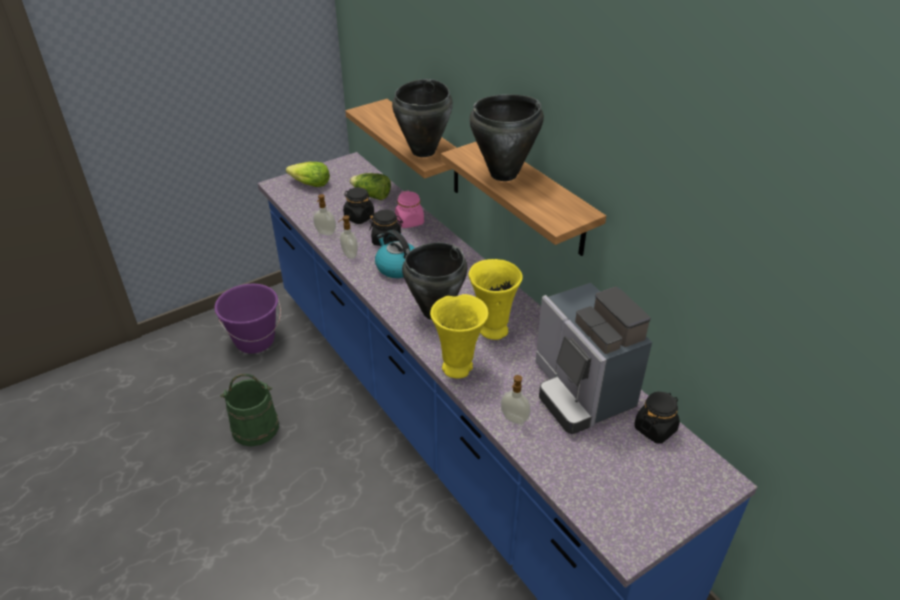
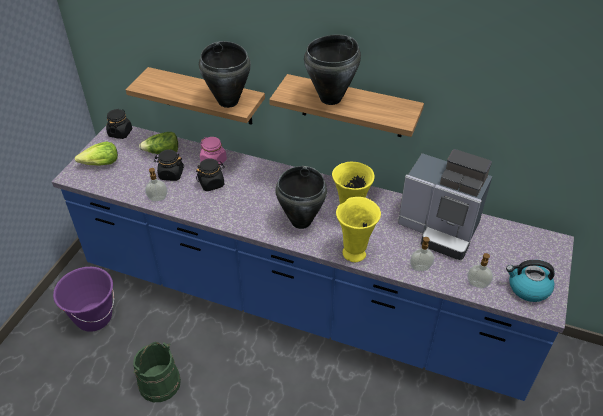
camera: 35 degrees left, 5 degrees up
soap dispenser [338,215,358,259] -> soap dispenser moved to [467,253,493,288]
kettle [375,230,414,278] -> kettle moved to [506,260,555,302]
black jar [634,392,680,444] -> black jar moved to [106,109,132,139]

